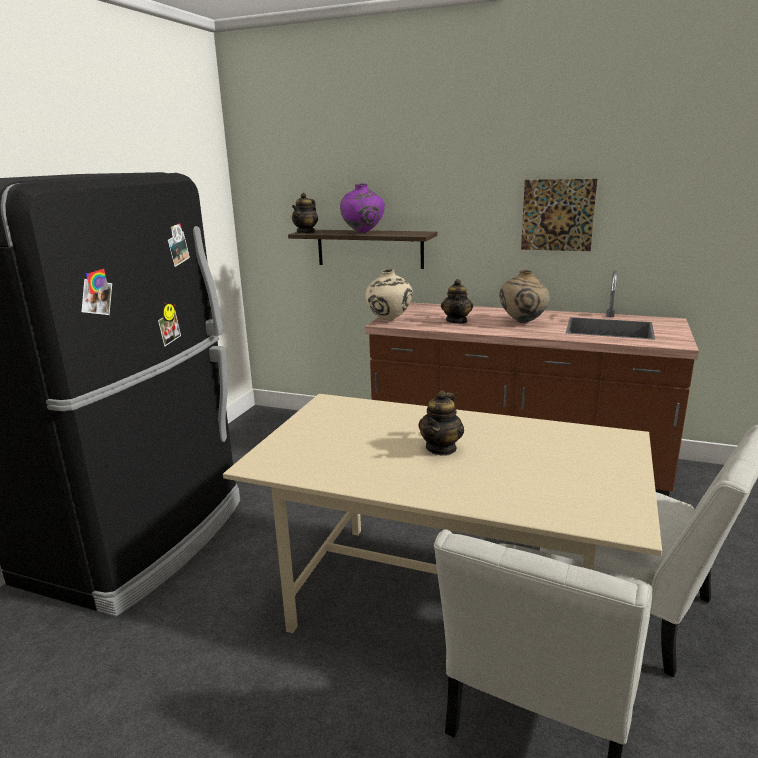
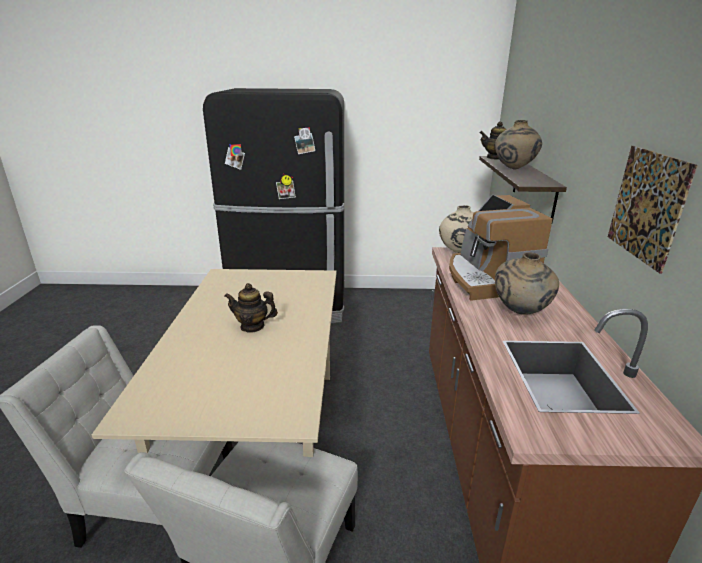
camera: 70 degrees right, 5 degrees up
purple vase [340,184,385,233] -> beige vase [495,120,542,170]
teapot [441,279,473,324] -> coffee machine [449,195,553,301]

